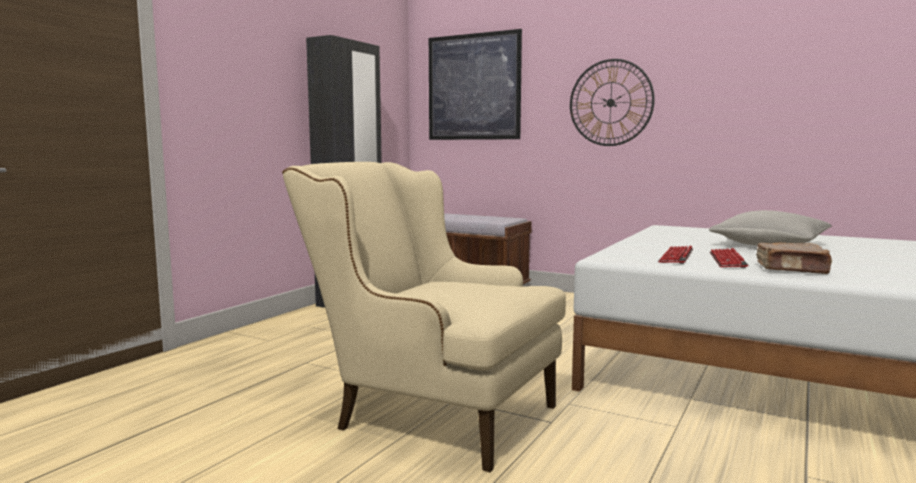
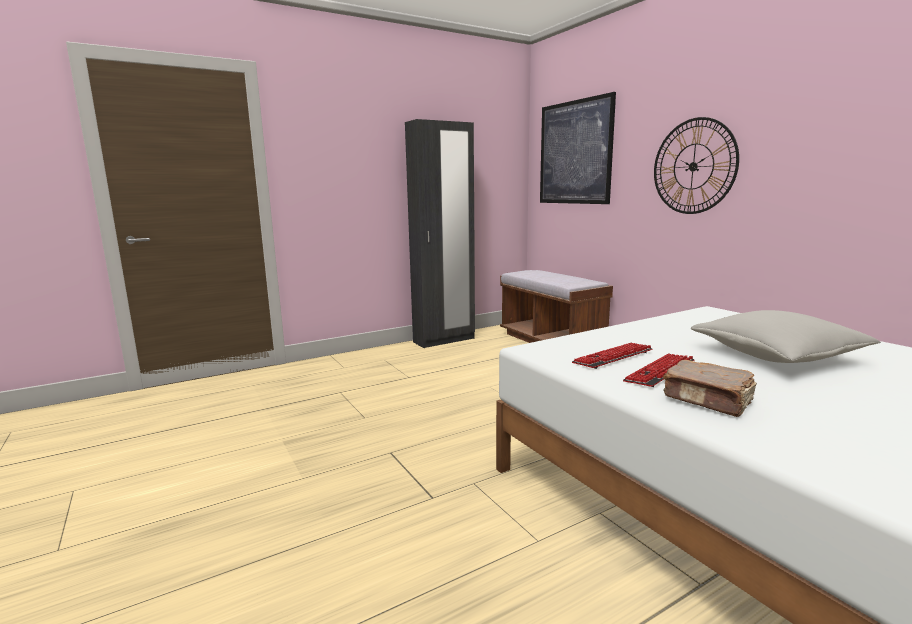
camera: 30 degrees right, 5 degrees up
beige armchair [282,162,566,472] -> none

